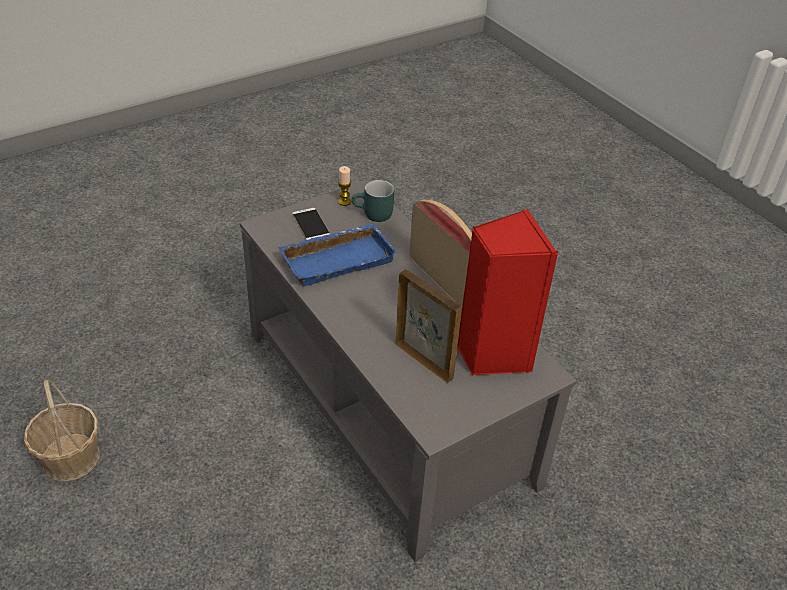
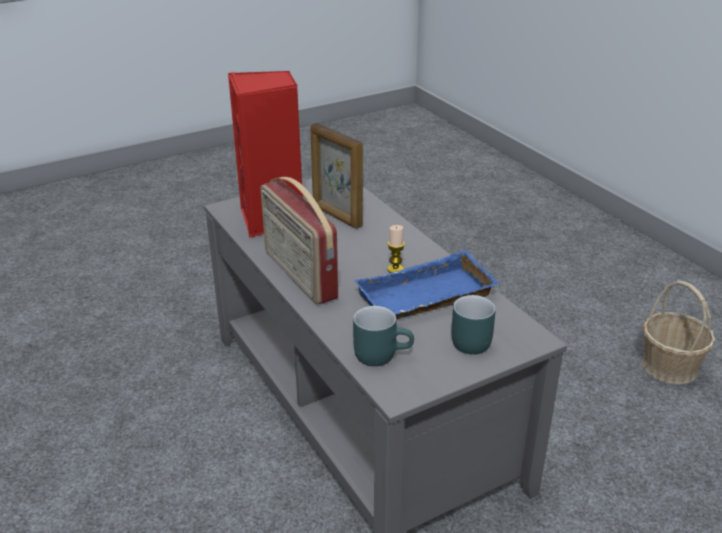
camera: 175 degrees left, 10 degrees down
phone [292,208,330,240] -> turquoise mug [452,295,496,355]
candle [338,166,352,206] -> candle moved to [387,225,405,273]

